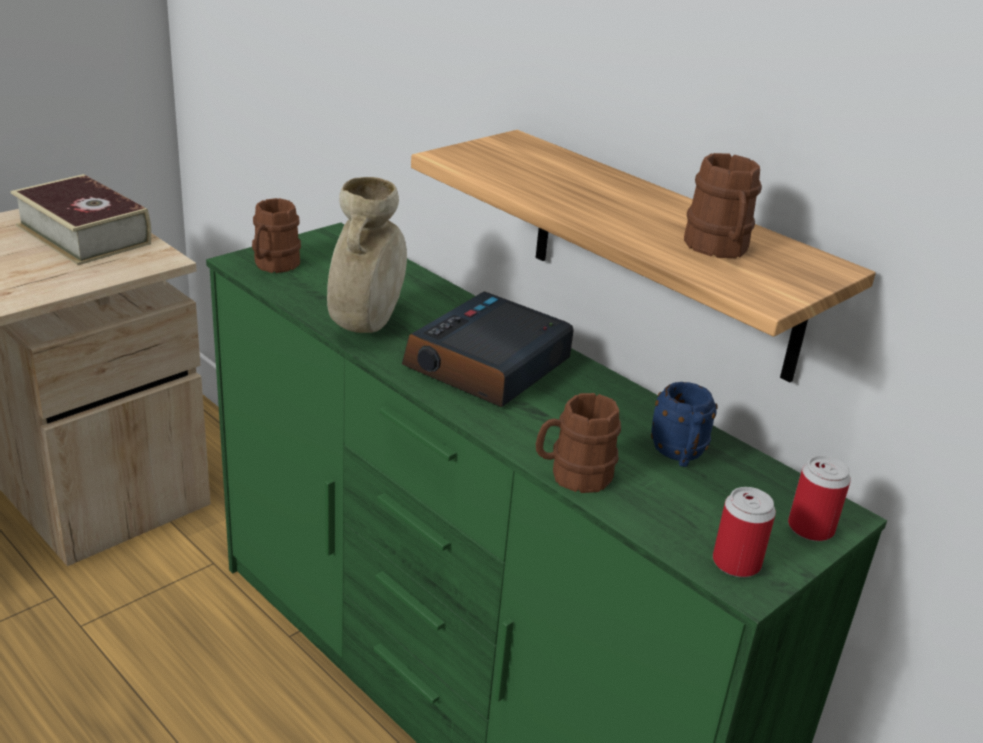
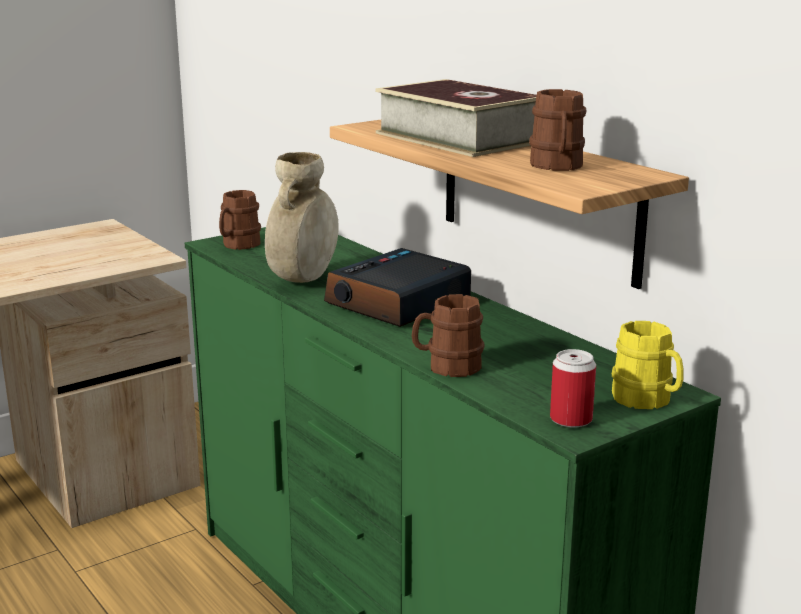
camera: 10 degrees right, 10 degrees down
book [11,174,151,265] -> book moved to [375,79,536,157]
blue mug [651,382,718,467] -> none
can [788,455,851,541] -> yellow mug [612,321,684,409]

